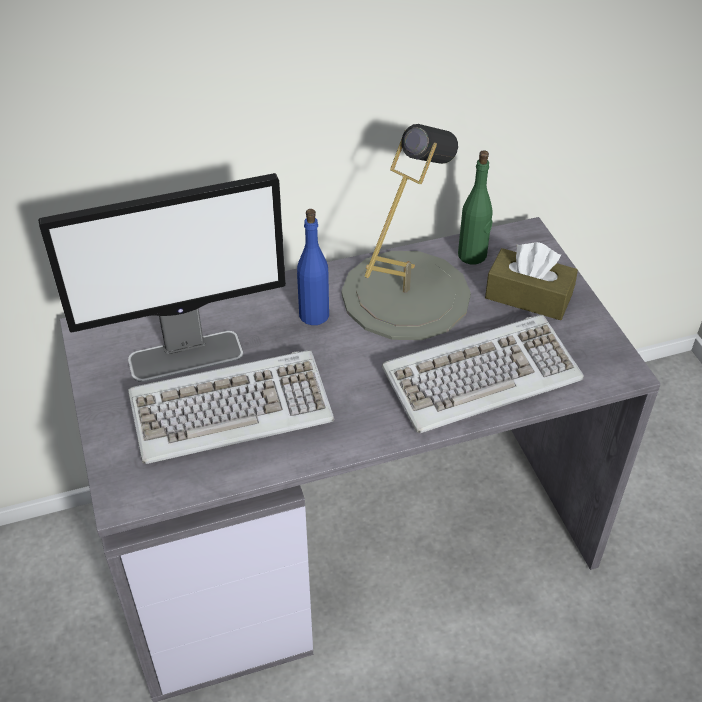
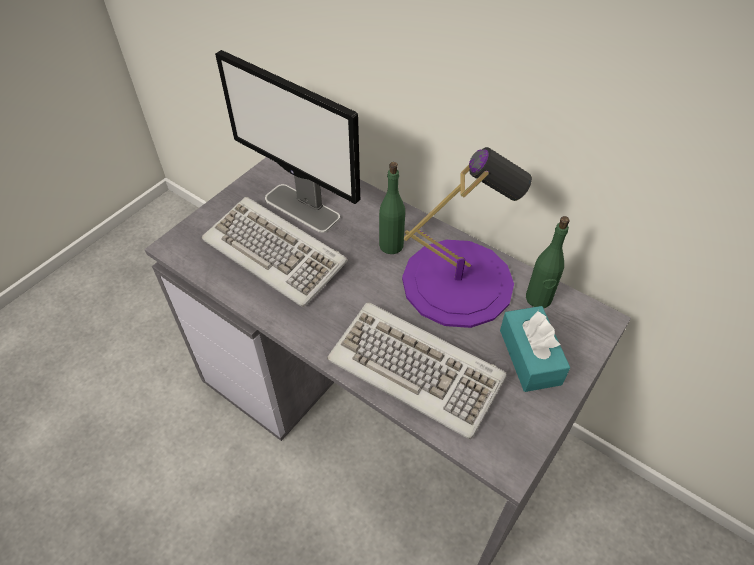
camera: 55 degrees right, 5 degrees up
blue bottle [297,209,329,325] -> green bottle [379,162,405,254]
grey table lamp [341,124,471,340] -> purple table lamp [402,147,532,328]
brown tissue box [485,242,578,320] -> turquoise tissue box [500,306,570,392]

